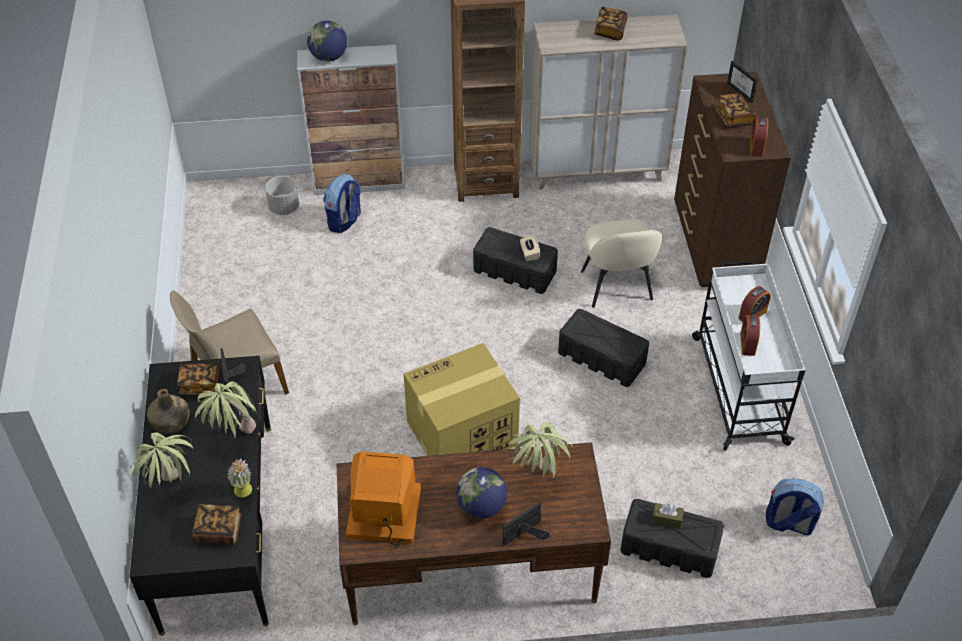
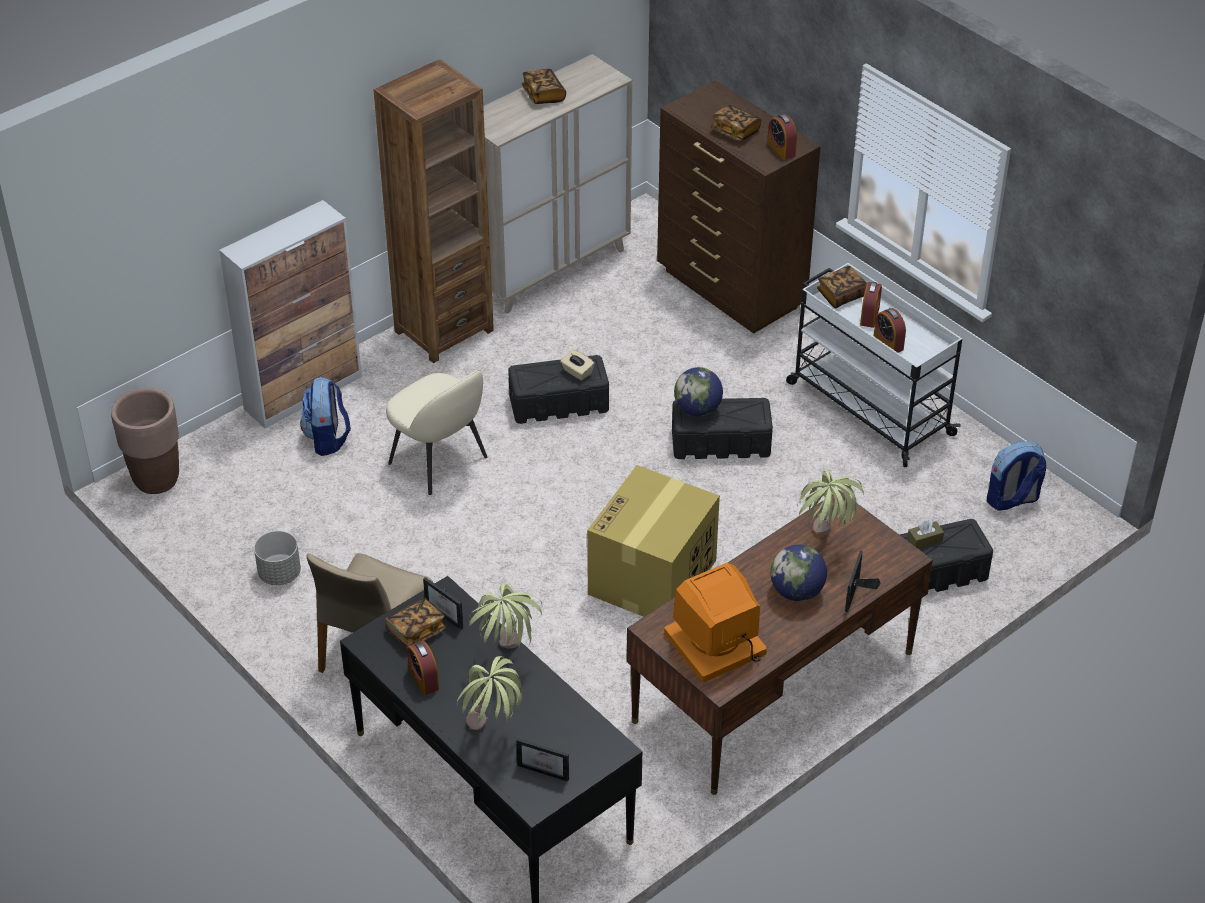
camera: 35 degrees left, 5 degrees down
green bottle [147,389,189,434] -> alarm clock [407,641,439,695]
book [192,504,242,545] -> book moved to [817,266,867,308]
potted plant [227,459,252,497] -> none
grey planter [265,176,299,215] -> grey planter moved to [254,531,301,585]
globe [307,21,347,62] -> globe moved to [674,367,723,416]
beige chair [581,219,662,308] -> beige chair moved to [386,370,487,495]
picture frame [727,61,758,103] -> picture frame moved to [516,738,569,782]
none -> brown planter [111,388,179,494]

